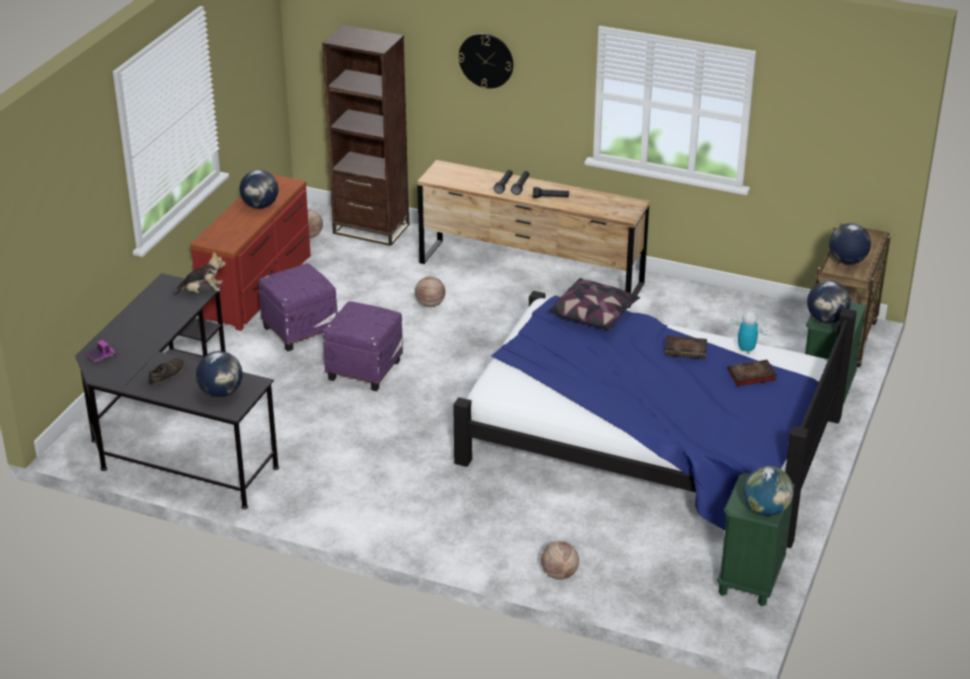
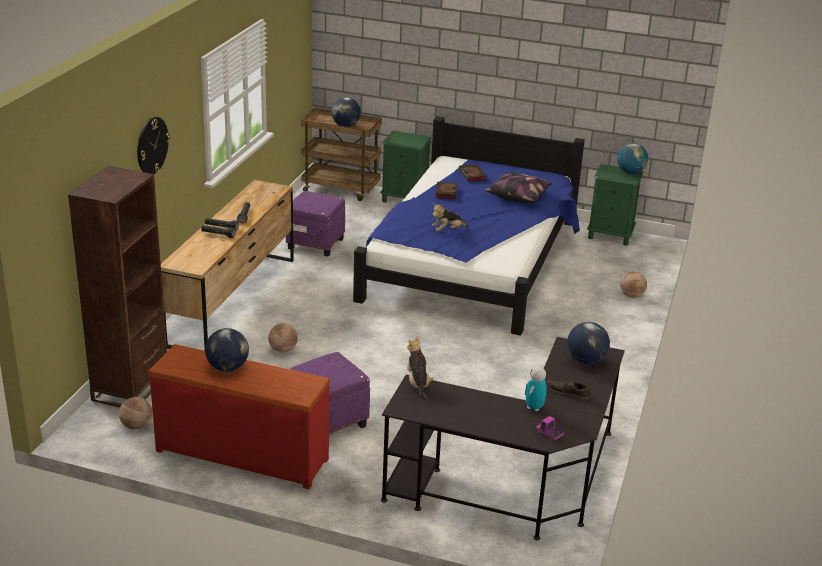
camera: 95 degrees left, 5 degrees down
purple ottoman [323,301,403,391] -> purple ottoman moved to [286,191,345,257]
pillow [549,278,640,331] -> pillow moved to [485,172,553,204]
toy robot [731,311,767,354] -> toy robot moved to [525,366,547,412]
globe [807,281,851,323] -> none
none -> plush toy [432,203,468,231]

